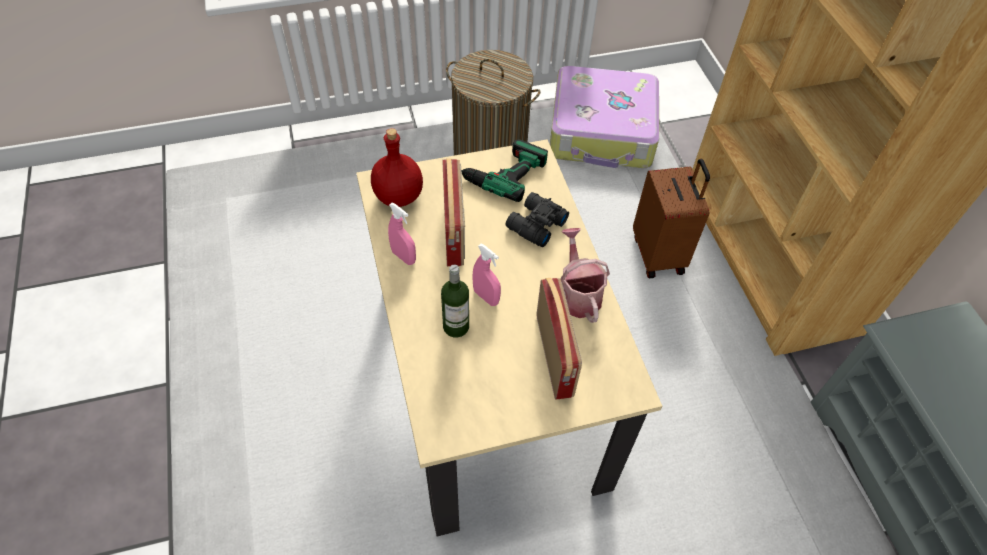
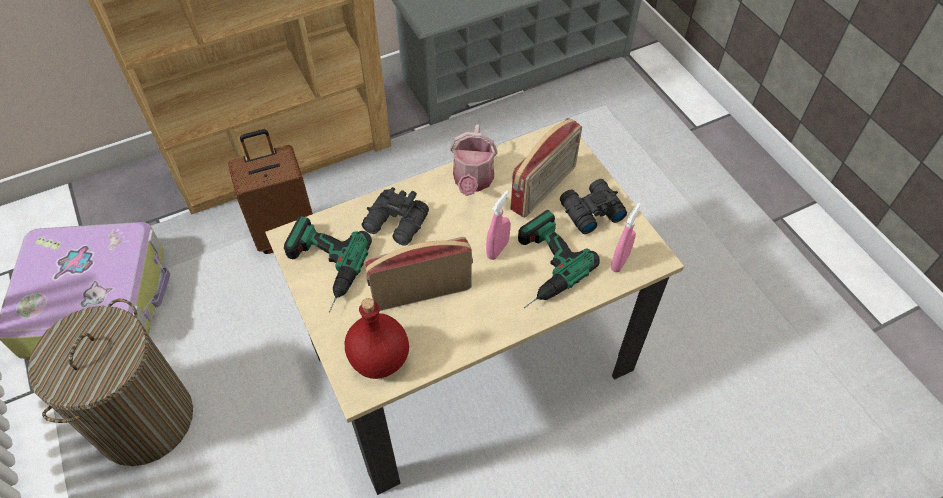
camera: 100 degrees left, 0 degrees up
pink spray bottle [388,203,416,265] -> pink spray bottle moved to [611,203,641,272]
bottle [441,265,469,338] -> power drill [518,210,600,308]
radio [537,278,582,400] -> radio turned 150 degrees clockwise [511,118,582,218]
watering can [560,228,610,323] -> watering can turned 60 degrees counterclockwise [450,124,498,196]
none -> black binoculars [560,179,627,234]

